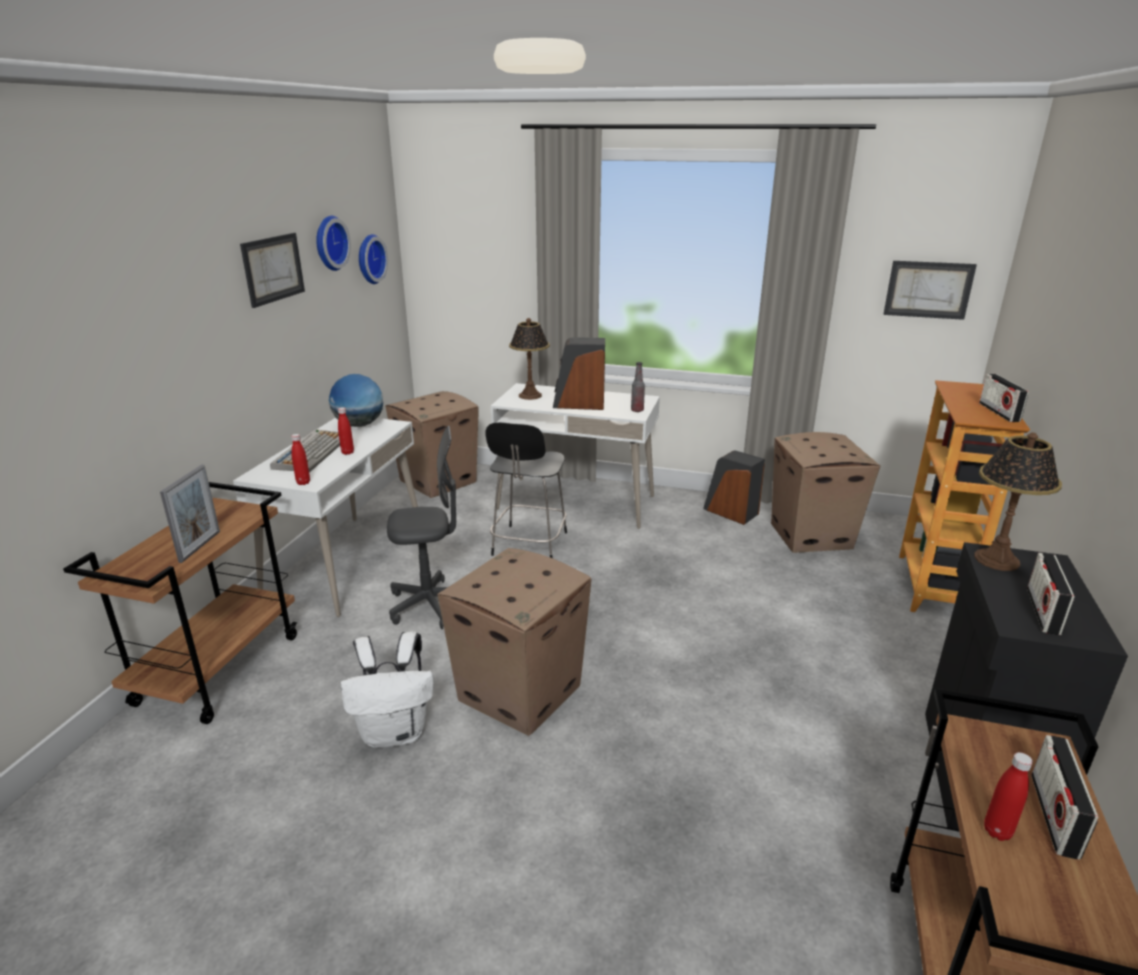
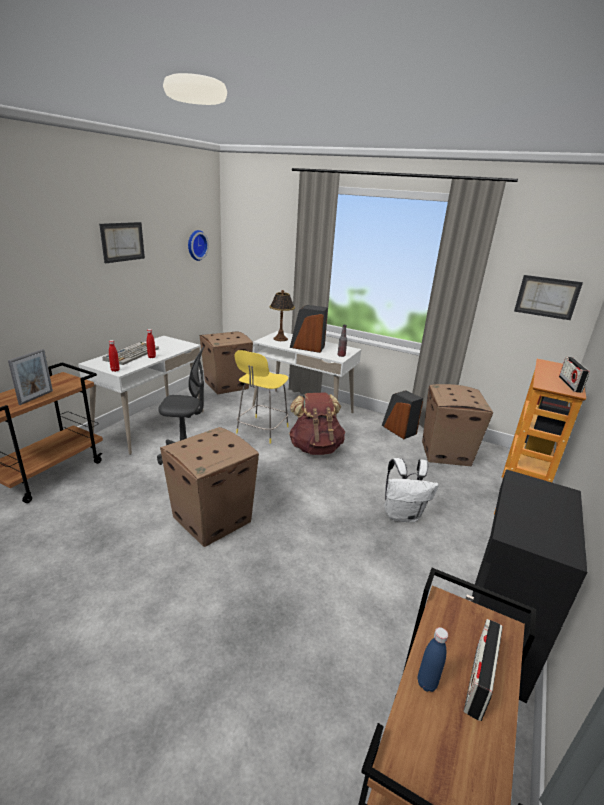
camera: 10 degrees right, 0 degrees up
wall clock [316,216,351,271] -> none
globe [329,374,383,427] -> none
white backpack [341,631,434,748] -> white backpack moved to [384,458,438,522]
black stool [485,422,567,558] -> yellow stool [235,350,289,444]
table lamp [974,432,1062,571] -> none
red bottle [984,752,1033,841] -> blue bottle [418,627,448,692]
radio [1027,553,1075,635] -> none
none -> brown backpack [289,392,345,455]

